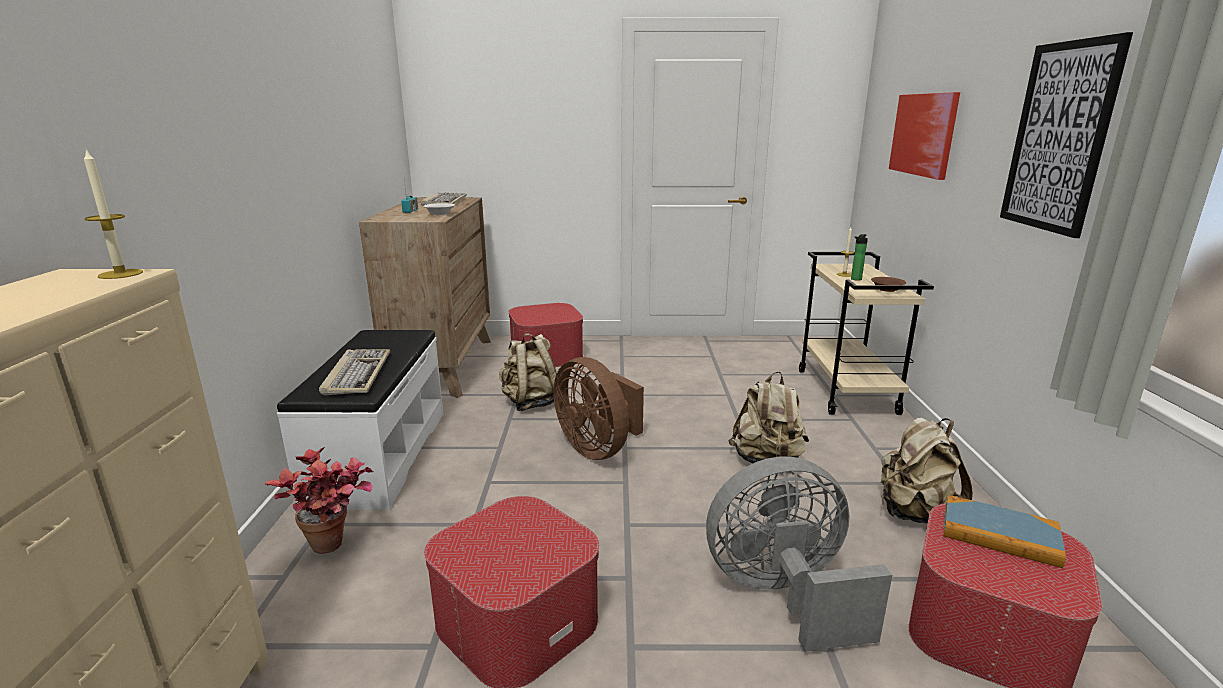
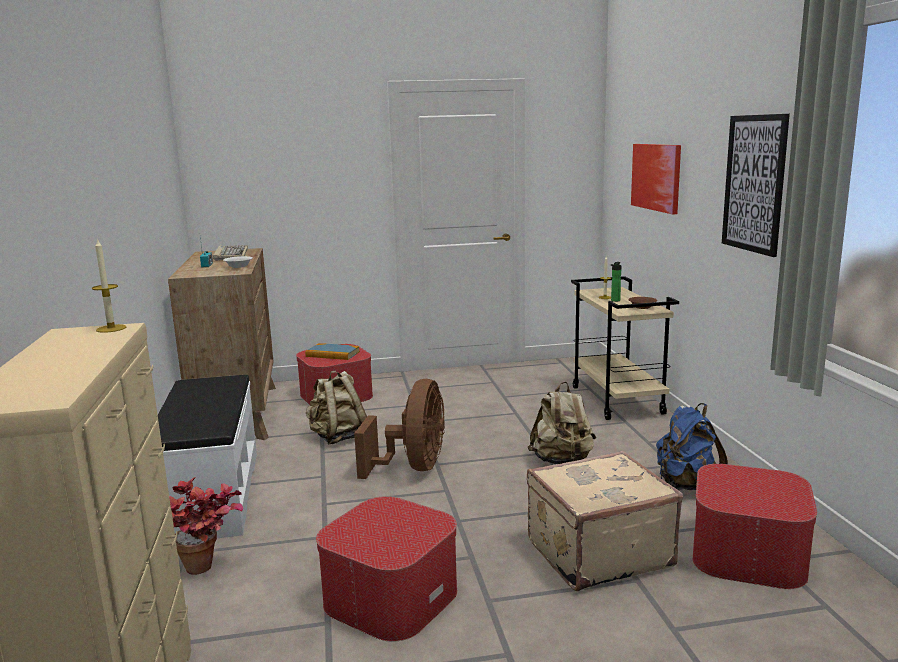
camera: 10 degrees left, 5 degrees down
keyboard [319,349,390,395] -> none
brown fan [553,357,644,460] -> brown fan turned 120 degrees counterclockwise [354,379,445,479]
grey fan [706,457,892,652] -> beige suitcase [527,451,683,591]
beige backpack [881,418,973,523] -> blue backpack [656,403,728,490]
book [943,495,1066,568] -> book moved to [305,343,360,360]

